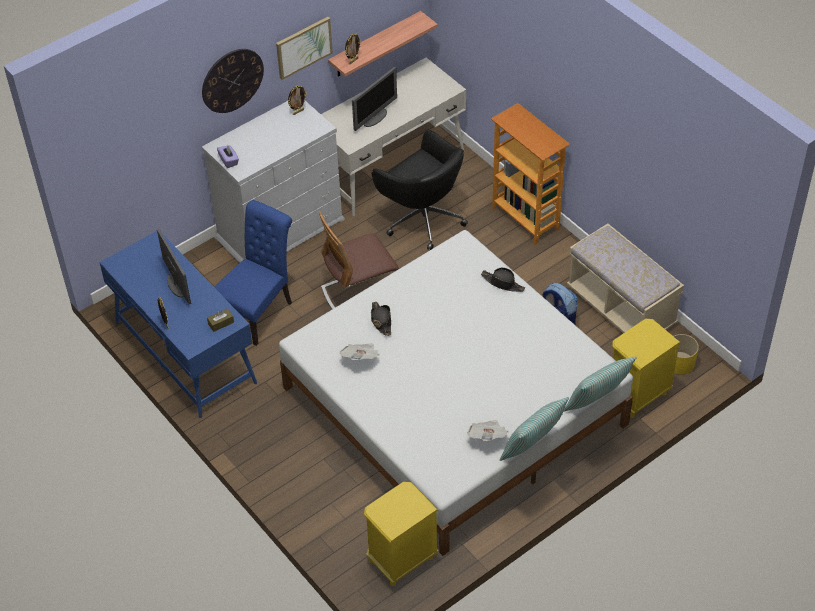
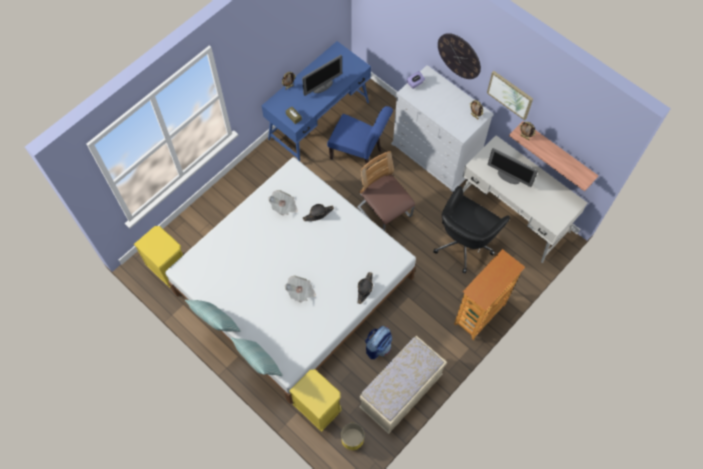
camera: 80 degrees right, 15 degrees up
newspaper [467,420,508,441] -> newspaper moved to [285,275,316,302]

